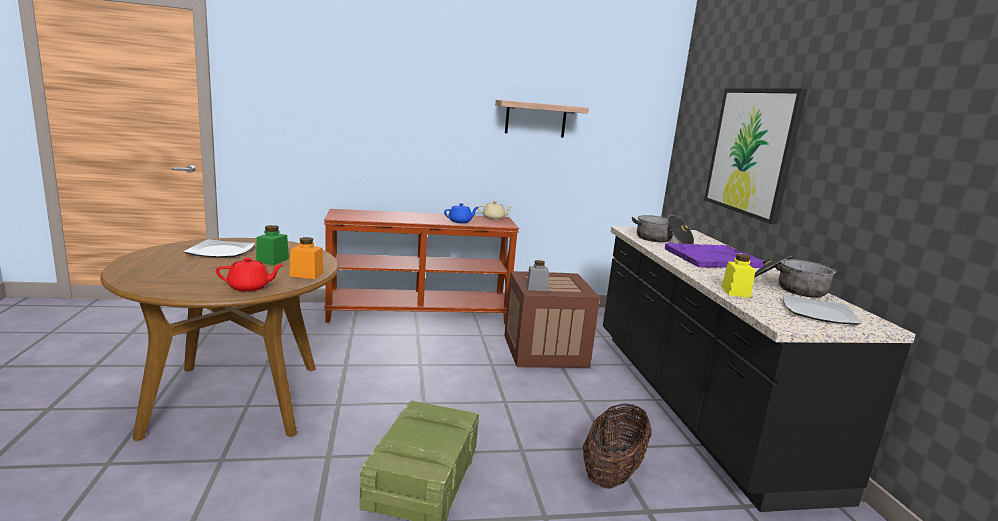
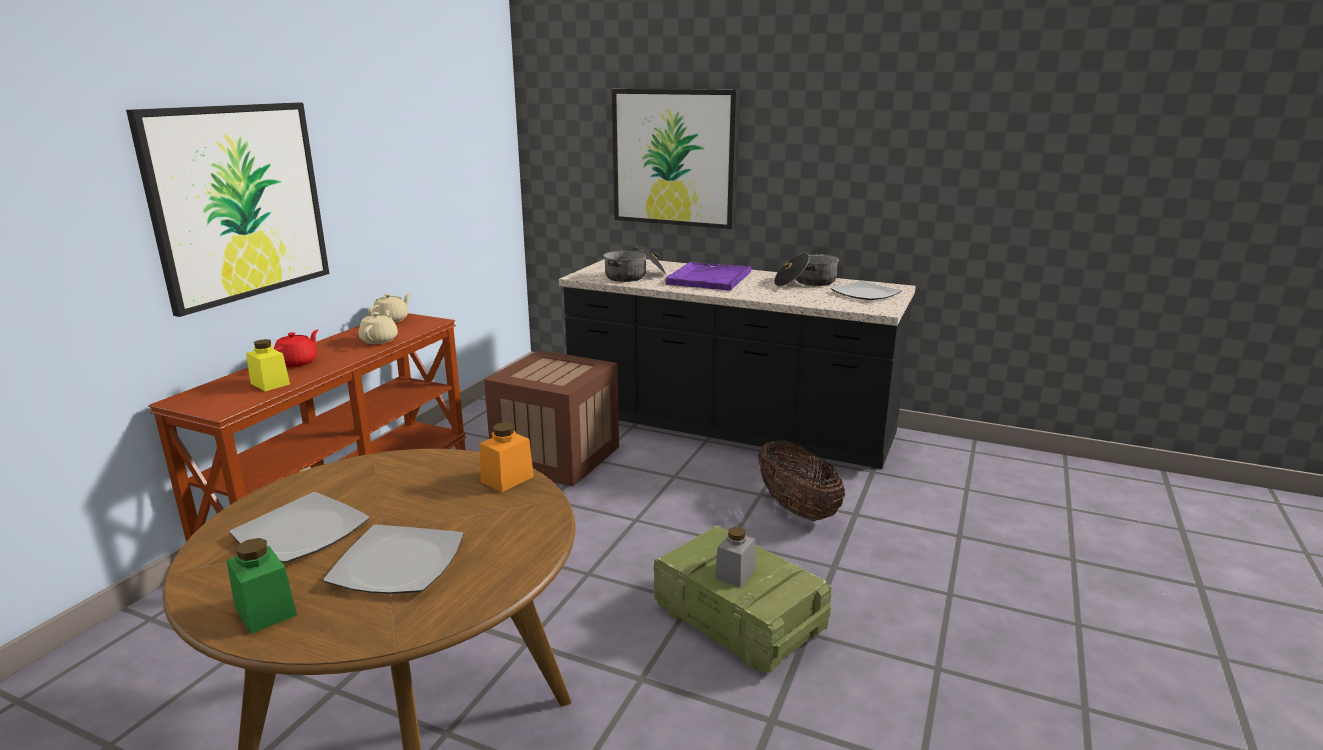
camera: 55 degrees left, 5 degrees up
red teapot [216,257,283,292] -> red teapot moved to [274,330,318,367]
green jar [256,225,289,265] -> green jar moved to [226,538,297,634]
blue teapot [444,203,479,223] -> beige teapot [359,310,398,344]
shelf [495,100,589,138] -> none
grey jar [527,260,549,291] -> grey jar moved to [715,527,755,587]
yellow jar [722,254,755,298] -> yellow jar moved to [246,339,290,391]
none -> picture [126,103,329,317]
none -> plate [323,525,464,594]

